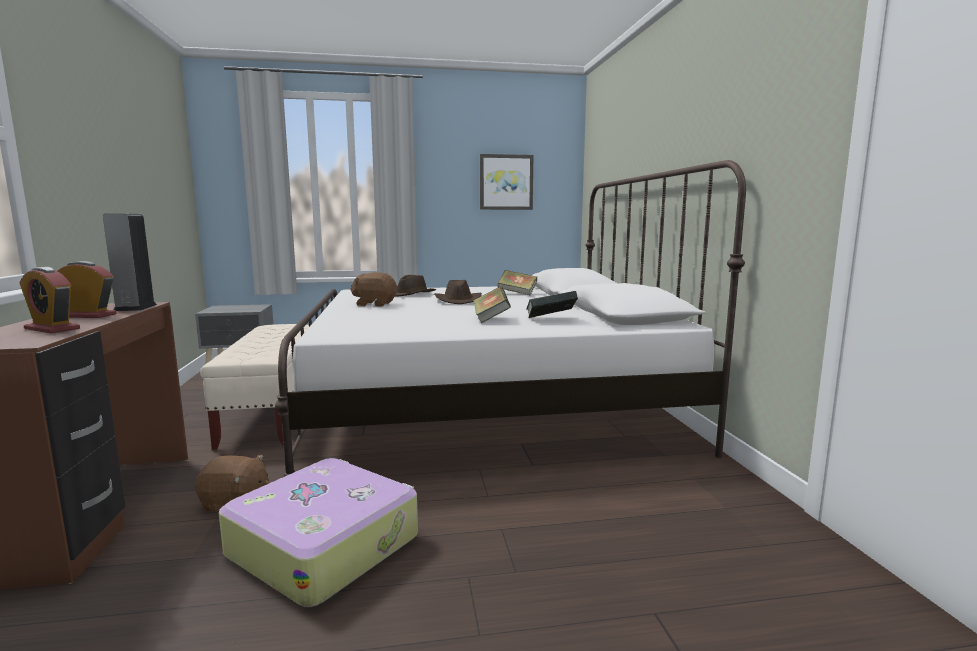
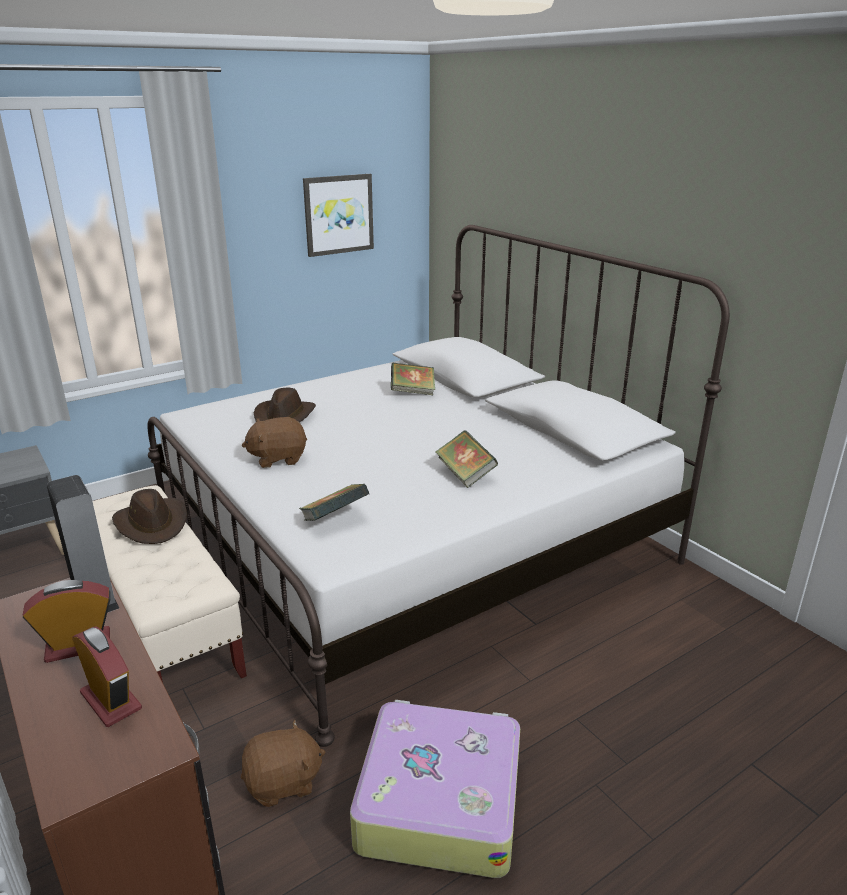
camera: 25 degrees left, 15 degrees up
alarm clock [20,267,80,333] -> alarm clock turned 135 degrees counterclockwise [72,627,142,727]
brown hat [434,280,482,304] -> brown hat moved to [112,489,187,544]
book [526,291,578,318] -> book moved to [299,484,369,521]

